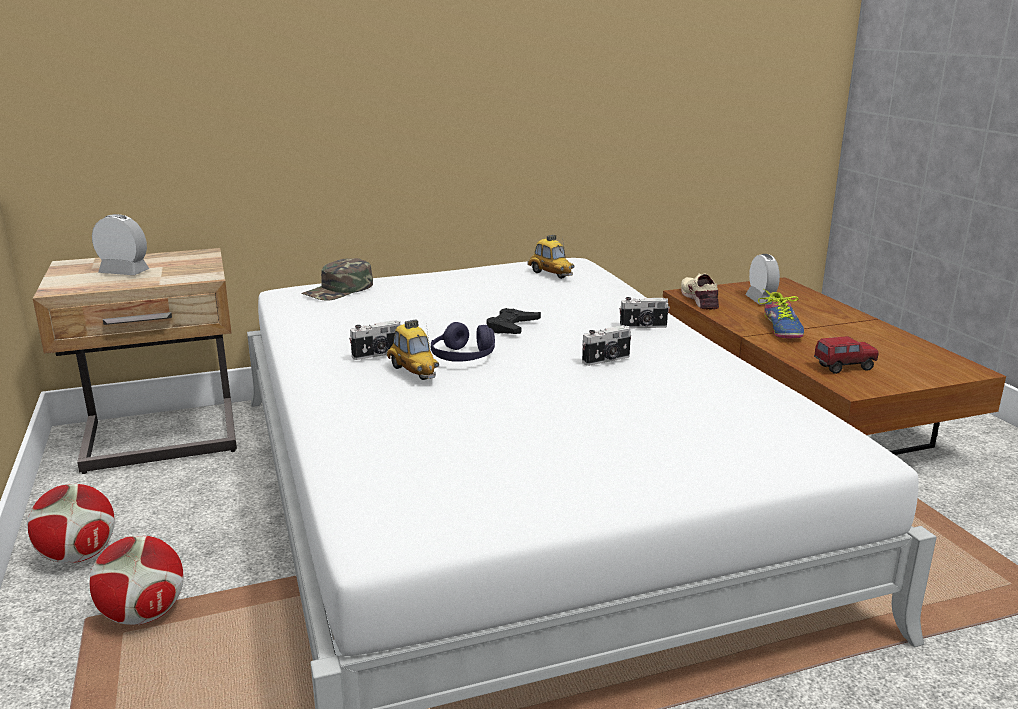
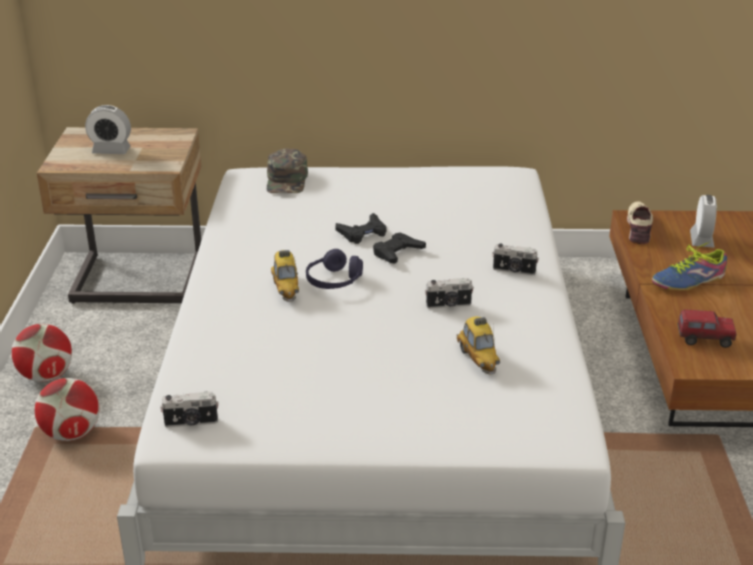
camera: 20 degrees right, 10 degrees up
alarm clock [92,214,149,275] -> alarm clock turned 150 degrees clockwise [85,105,131,154]
green cap [302,258,373,301] -> green cap turned 60 degrees counterclockwise [267,148,308,193]
camera [349,320,400,360] -> camera moved to [160,392,219,427]
toy car [527,235,574,279] -> toy car moved to [457,317,500,375]
shoe [758,289,804,338] -> shoe turned 45 degrees clockwise [652,241,727,291]
none -> black game controller [336,213,387,244]

